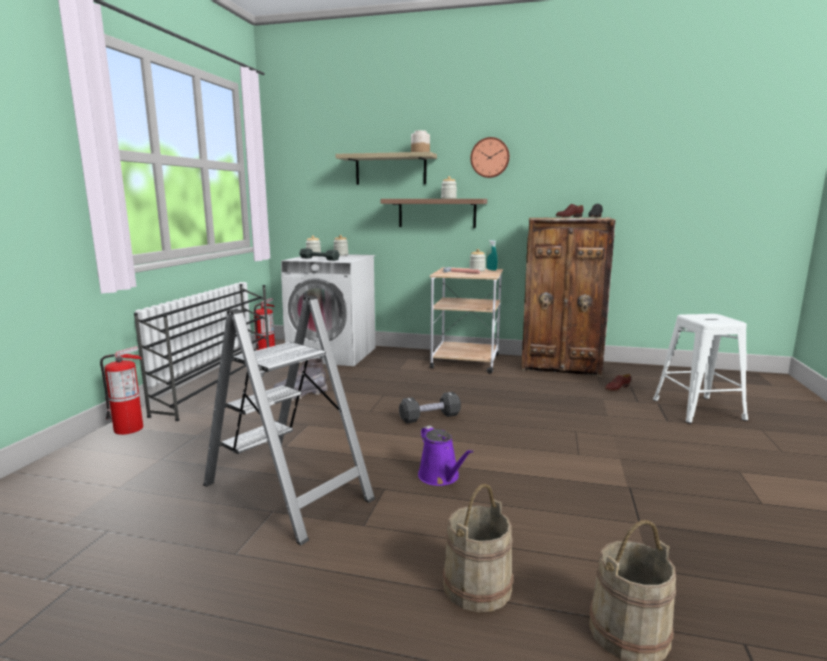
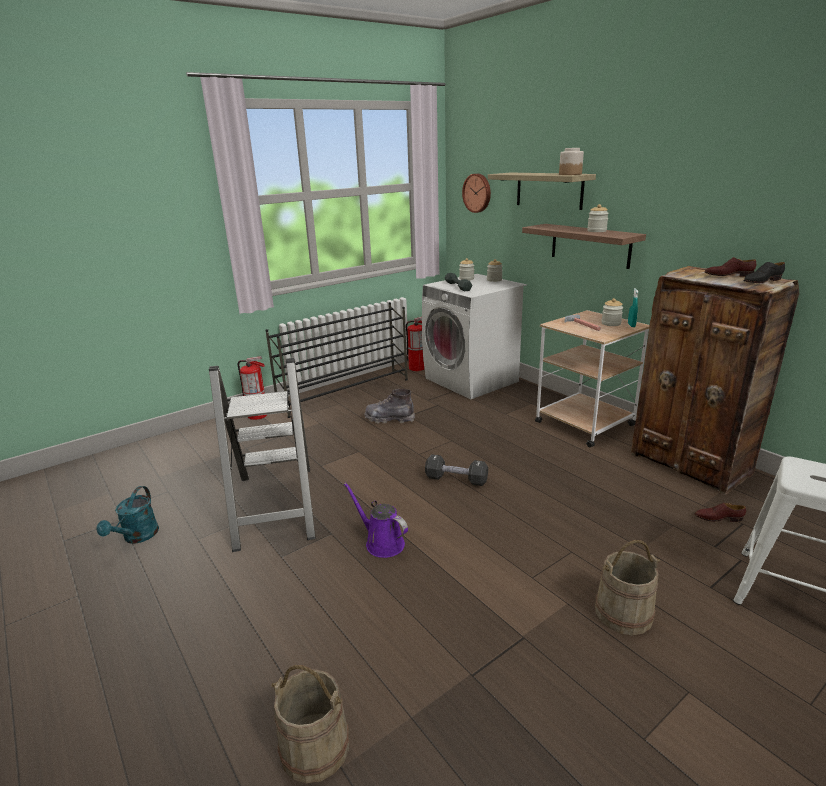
camera: 40 degrees right, 10 degrees up
purple watering can [418,425,473,486] -> purple watering can turned 120 degrees clockwise [344,482,408,558]
beige bucket [443,483,513,612] -> beige bucket moved to [595,540,660,635]
wall clock [470,137,510,178] -> wall clock moved to [462,174,491,213]
none -> turquoise watering can [96,486,159,544]

